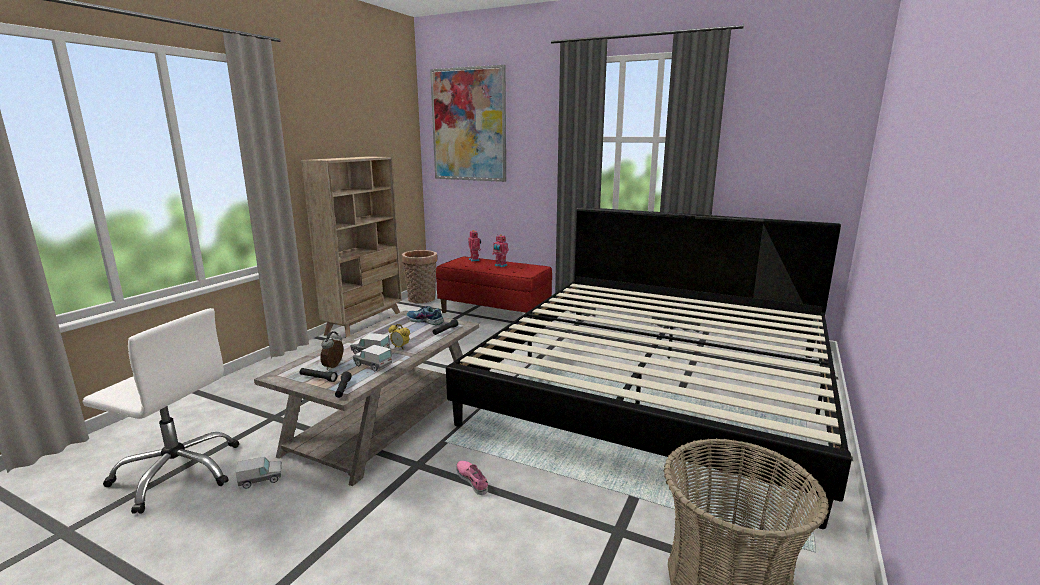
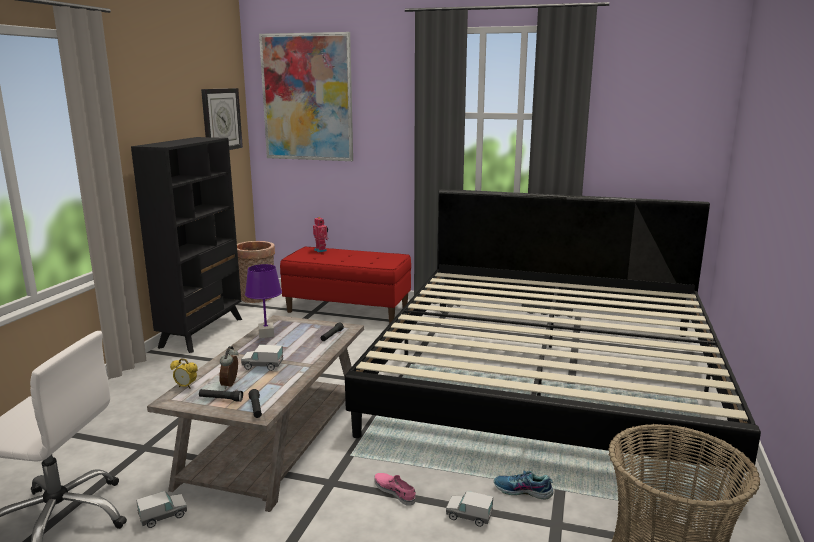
camera: 10 degrees left, 0 degrees up
beige bookcase [301,156,402,337] -> black bookcase [131,137,242,353]
toy truck [353,345,392,371] -> toy truck moved to [446,491,493,527]
alarm clock [388,324,410,349] -> alarm clock moved to [170,358,198,389]
shoe [407,306,444,325] -> shoe moved to [494,471,553,500]
toy robot [492,234,509,267] -> none
none -> wall clock [201,88,243,150]
none -> purple table lamp [245,264,282,338]

